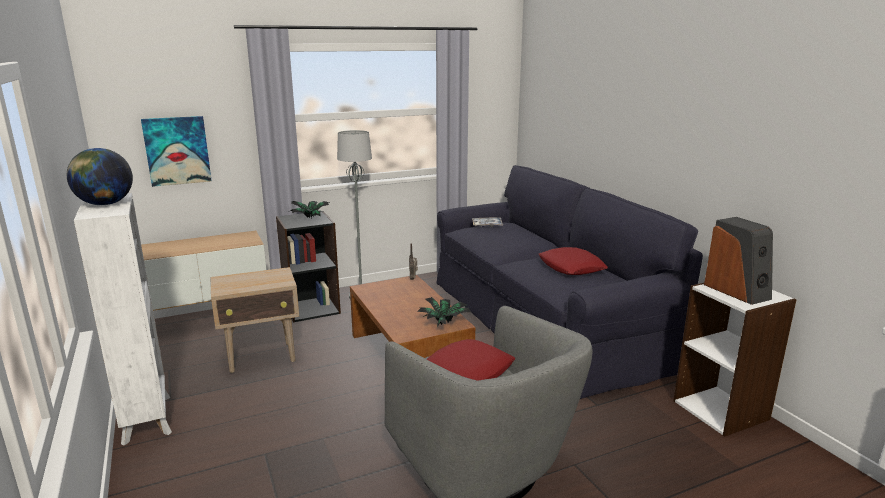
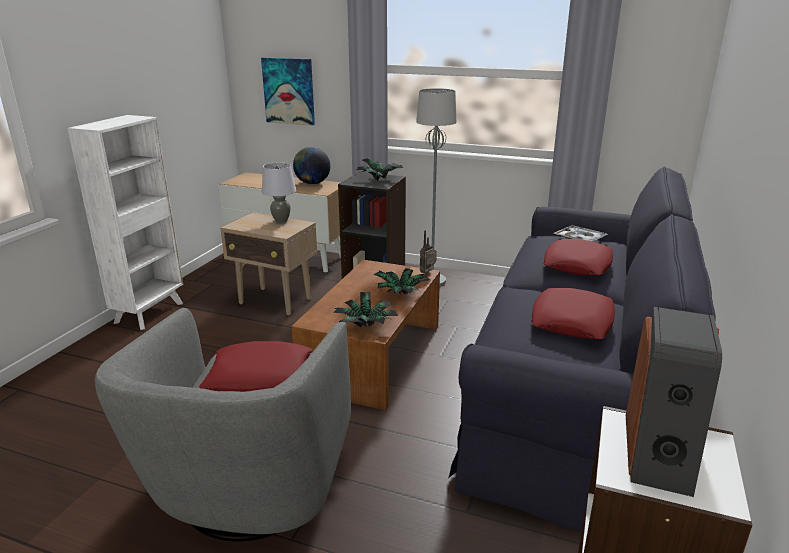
camera: 45 degrees right, 5 degrees up
globe [67,148,133,205] -> globe moved to [293,147,330,184]
none -> grey table lamp [262,162,296,223]
none -> potted plant [373,269,429,295]
none -> red pillow [544,239,613,275]

